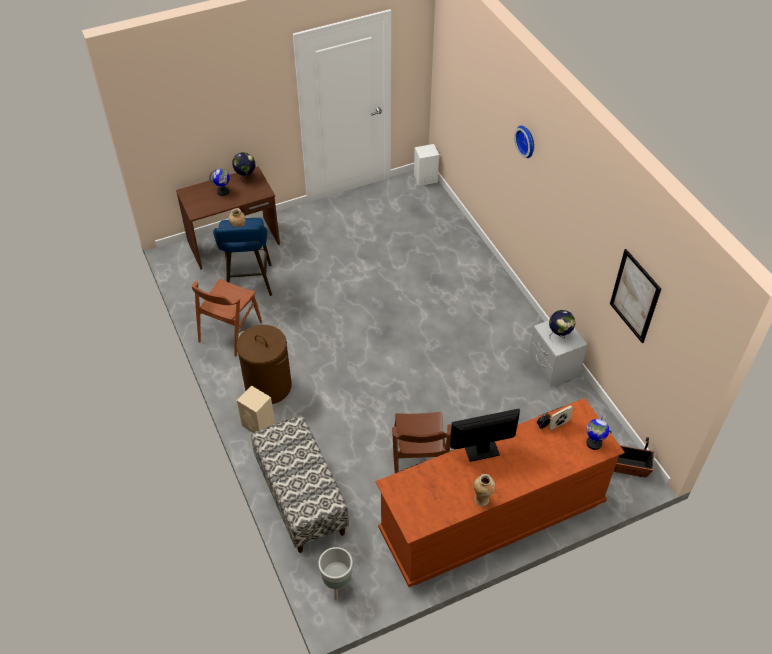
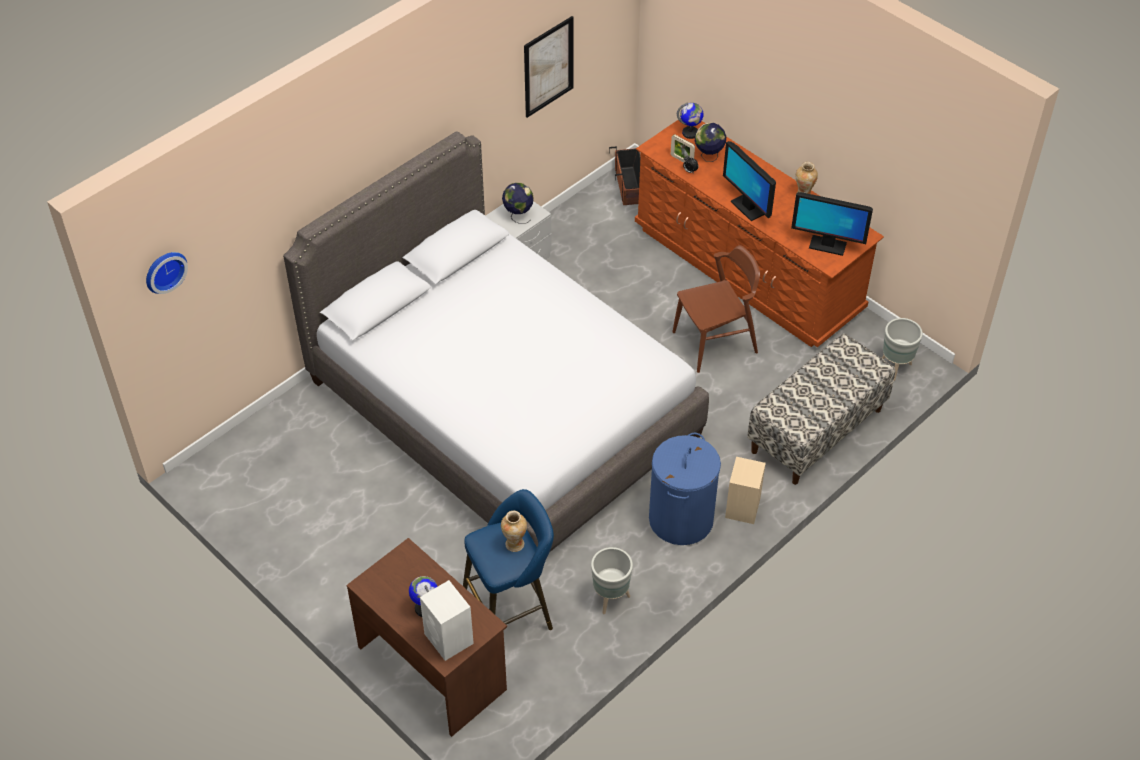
camera: 110 degrees left, 0 degrees up
brown chair [192,279,262,357] -> grey planter [591,547,633,614]
globe [232,152,256,183] -> globe moved to [695,123,726,162]
brown laundry basket [236,325,292,404] -> blue laundry basket [649,433,721,545]
white speaker [414,144,439,186] -> white speaker moved to [420,580,474,661]
wall clock [514,126,534,158] -> wall clock moved to [146,252,188,294]
none -> grey bed [283,131,709,552]
none -> monitor [791,192,873,256]

